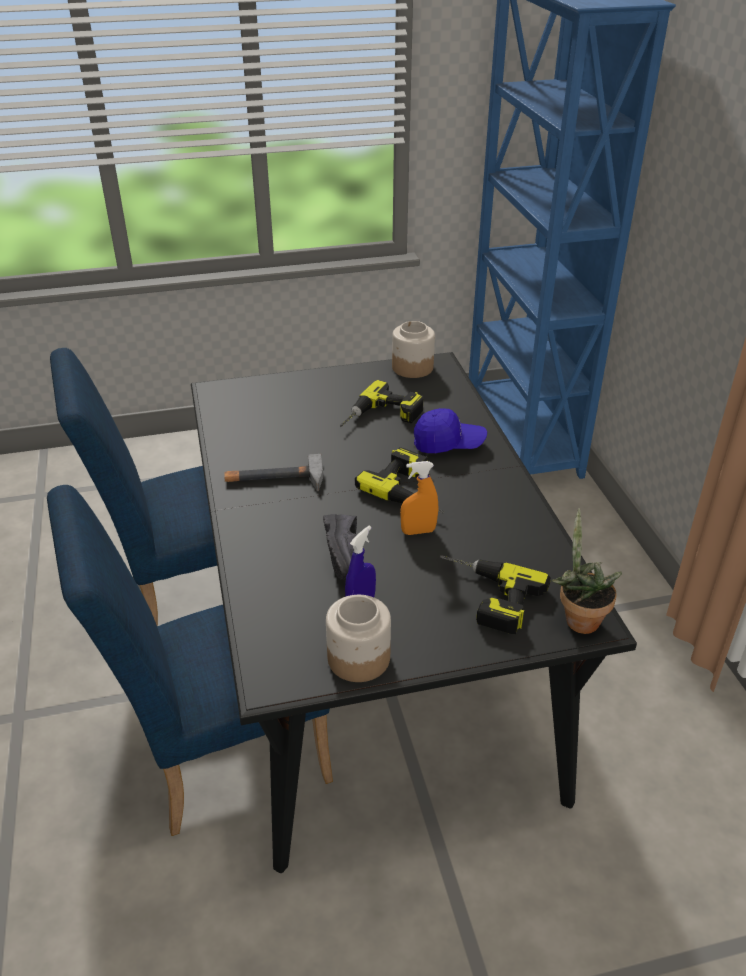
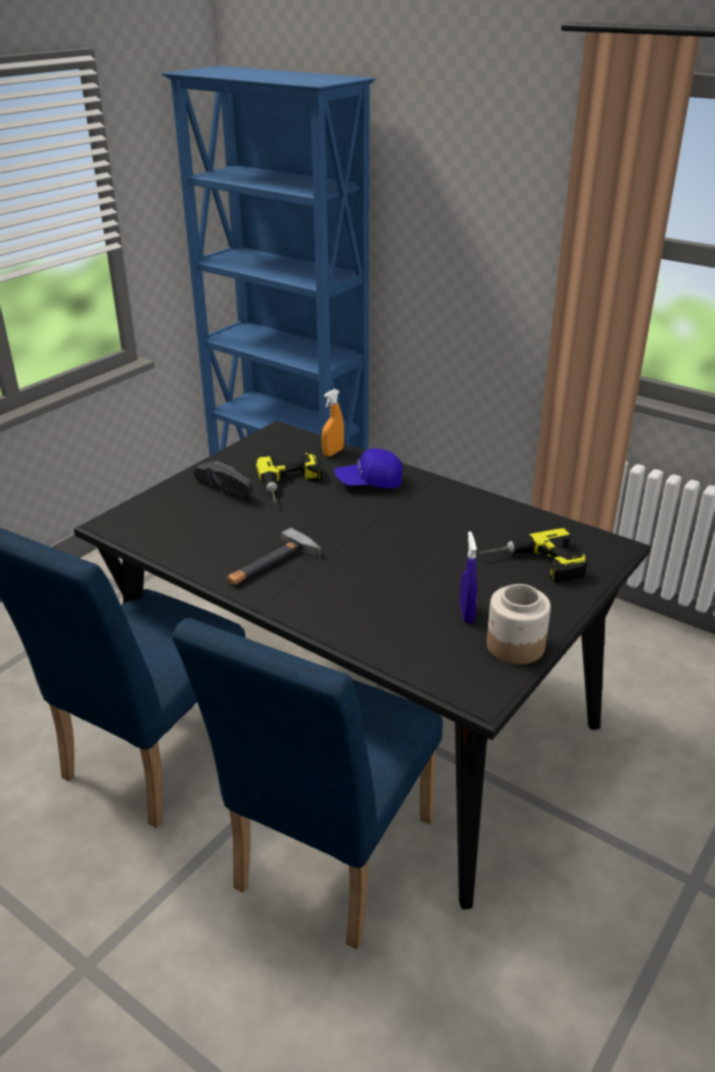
camera: 40 degrees left, 5 degrees down
black shoe [323,514,357,580] -> black shoe moved to [194,461,252,498]
power drill [355,447,444,513] -> none
jar [392,321,435,378] -> none
orange spray bottle [400,461,438,535] -> orange spray bottle moved to [322,389,344,457]
blue cap [414,408,487,453] -> blue cap turned 150 degrees counterclockwise [334,448,403,488]
potted plant [551,508,622,634] -> none

